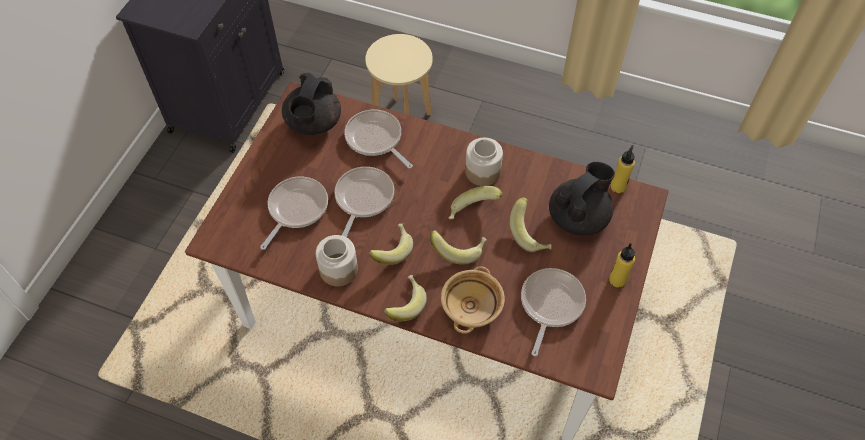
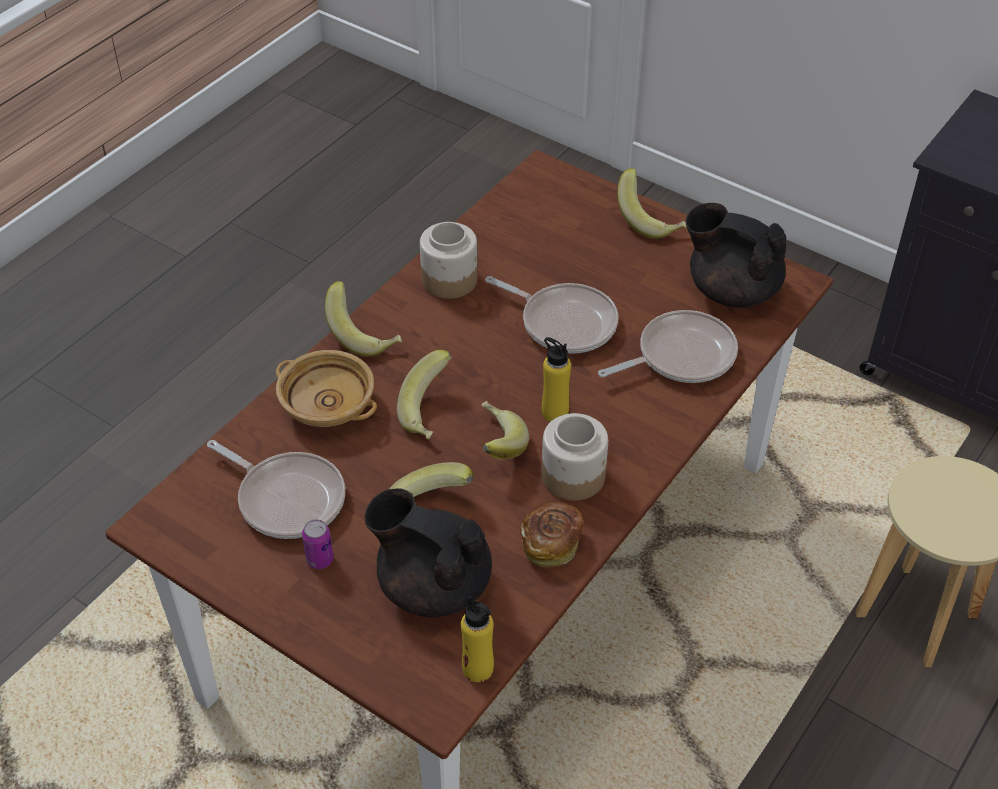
camera: 105 degrees right, 10 degrees down
frying pan [260,177,328,250] -> none
banana [369,224,413,265] -> banana moved to [617,168,687,239]
black teapot [549,162,615,235] -> black teapot turned 150 degrees clockwise [364,488,492,618]
yellow bottle [609,243,635,287] -> yellow bottle moved to [542,337,571,422]
none -> can [302,519,333,569]
none -> bread [520,501,584,567]

